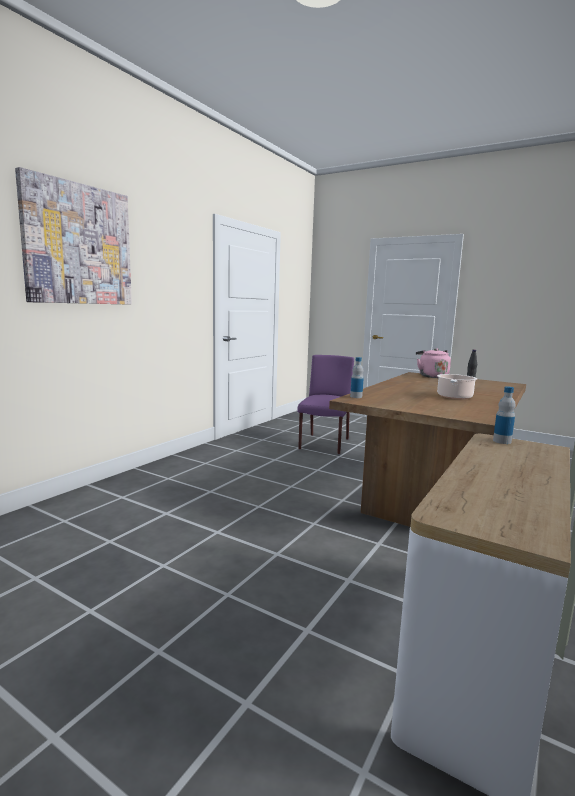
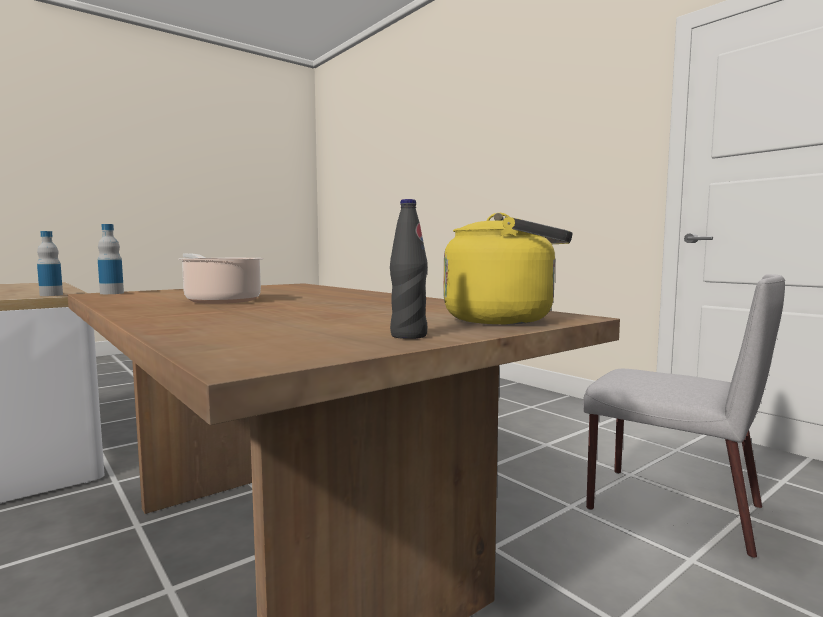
camera: 110 degrees right, 5 degrees down
picture [15,167,132,305] -> none
purple chair [297,355,354,454] -> grey chair [583,274,785,558]
bottle [350,357,364,398] -> bottle moved to [98,224,124,294]
pink kettle [416,348,451,378] -> yellow kettle [444,213,573,324]

